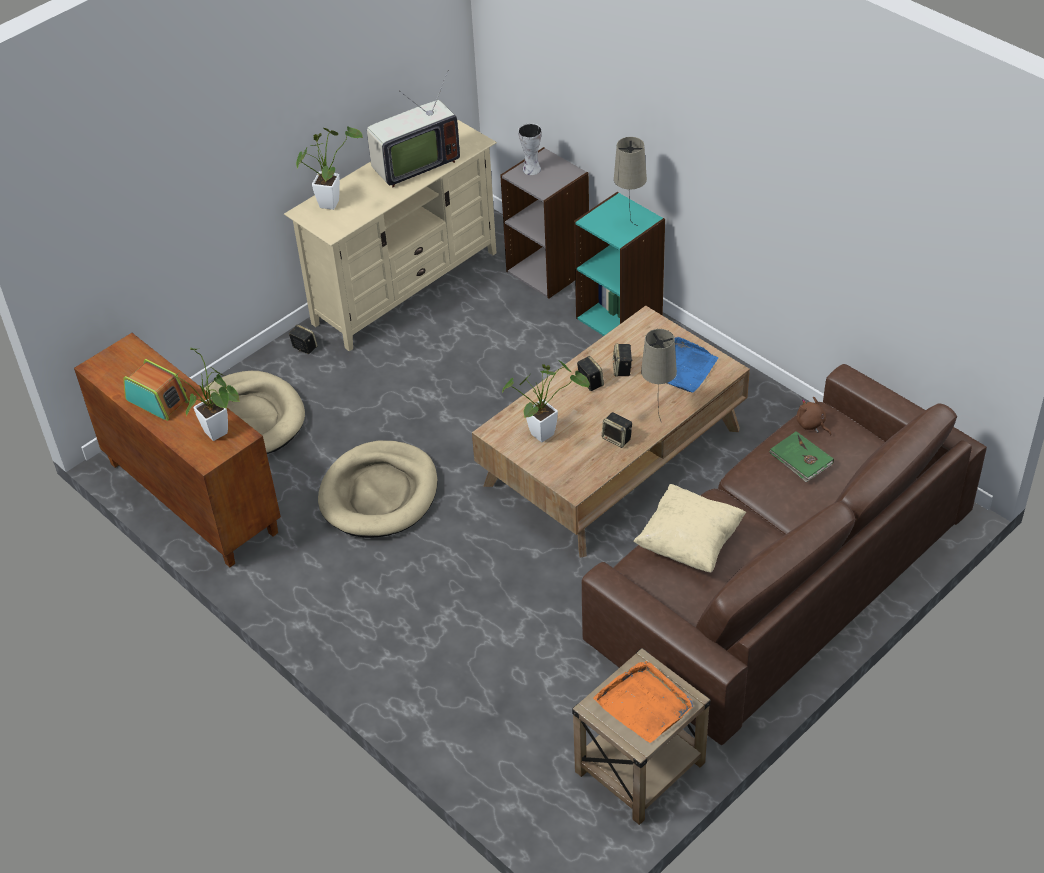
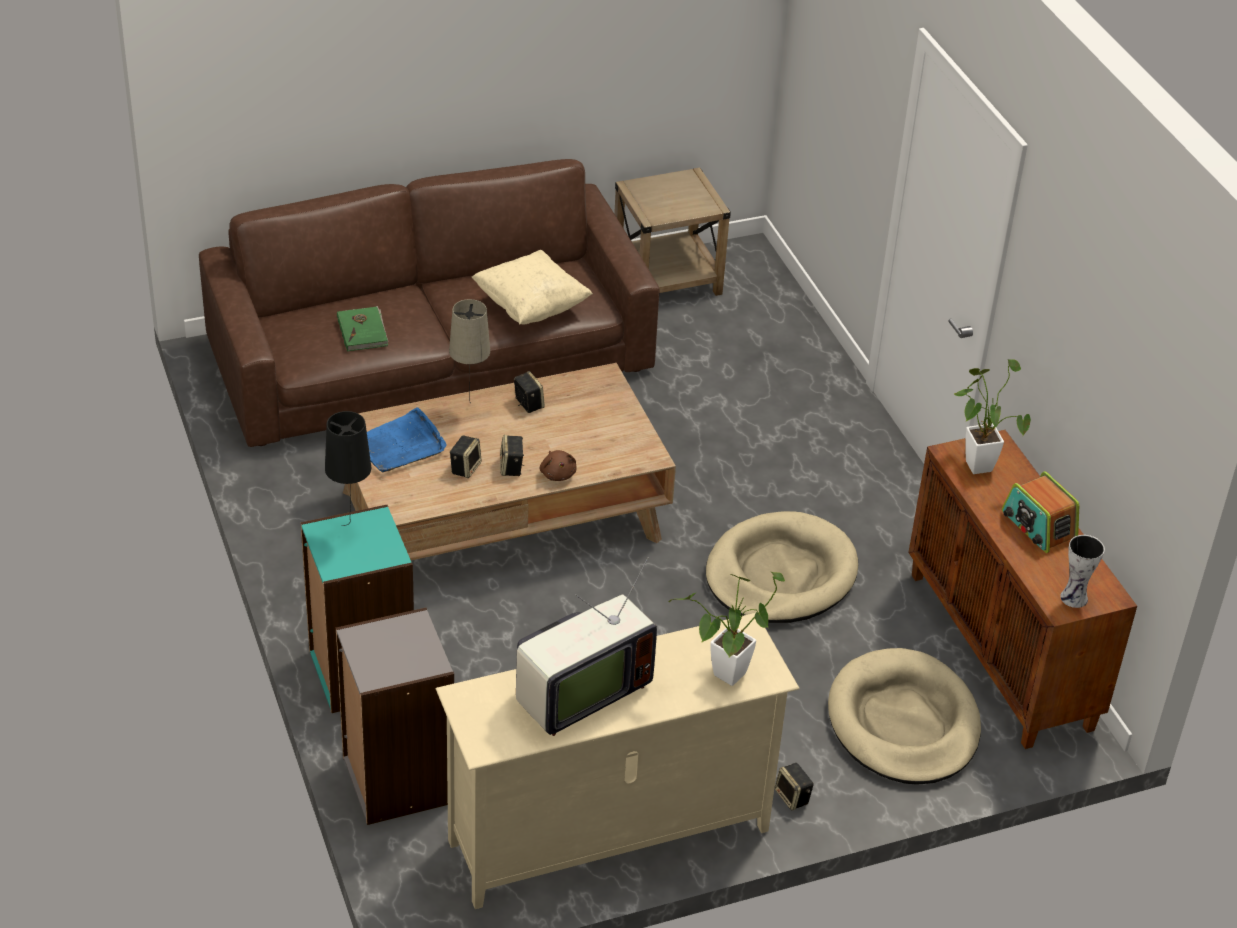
camera: 160 degrees left, 5 degrees down
television [367,71,460,187] -> television turned 150 degrees clockwise [516,557,657,736]
potted plant [502,360,590,442] -> none
vase [518,123,542,175] -> vase moved to [1060,535,1105,608]
orange tray [593,661,693,743] -> none
beige table lamp [614,137,647,226] -> black table lamp [325,411,371,526]
brown plush toy [797,397,831,435] -> brown plush toy moved to [540,450,577,481]

